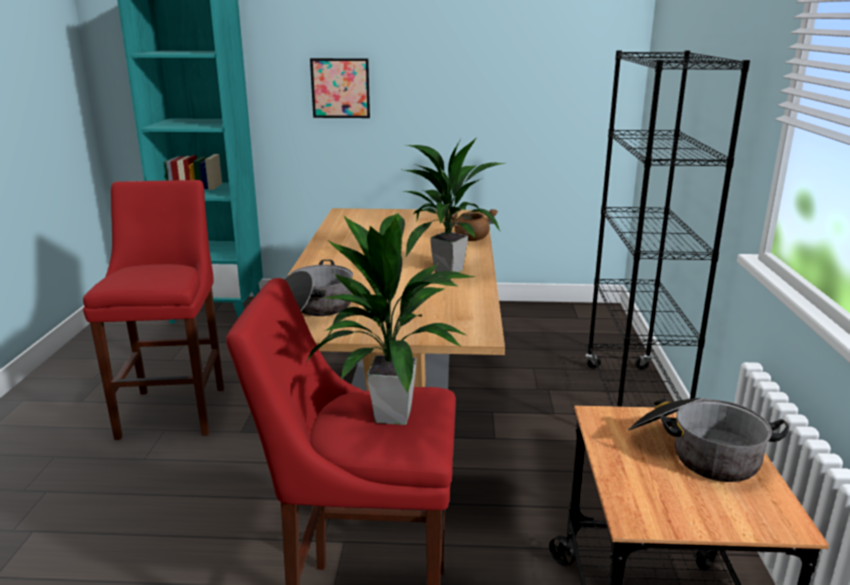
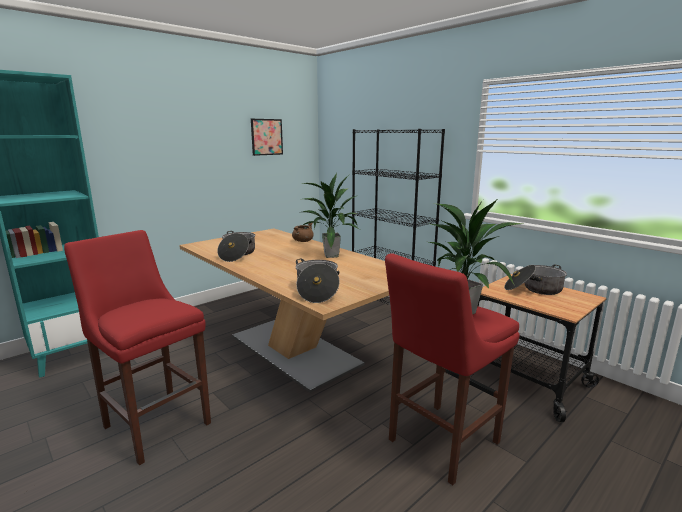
camera: 45 degrees left, 5 degrees down
picture [310,58,370,118] -> picture moved to [251,119,283,156]
none -> cooking pot [217,231,255,262]

